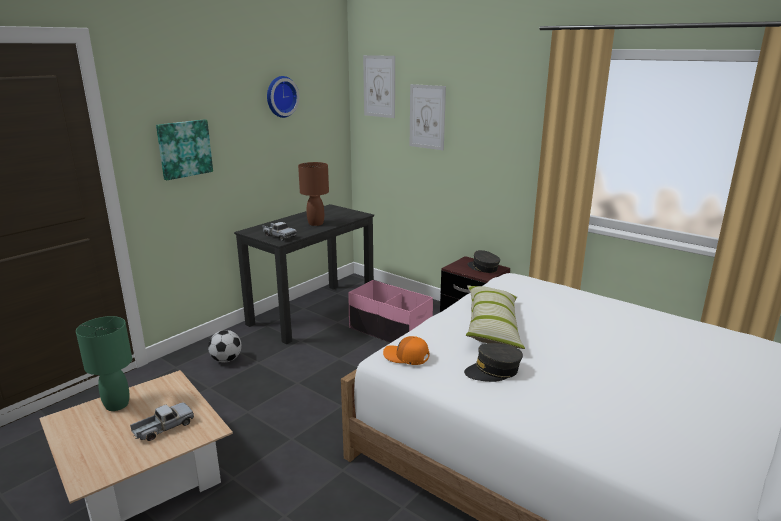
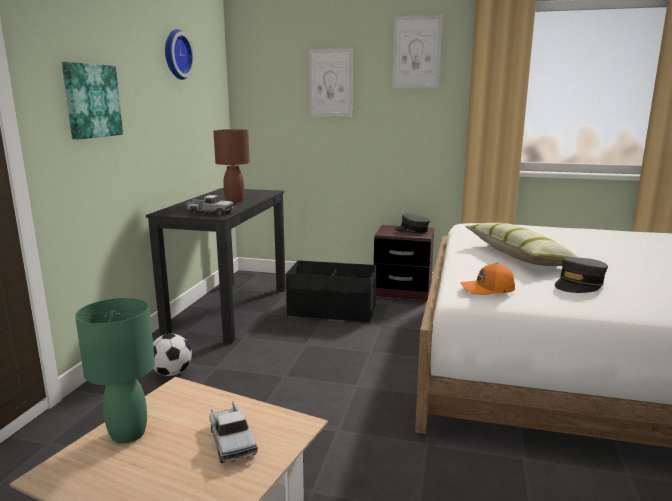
camera: 25 degrees left, 5 degrees down
toy truck [130,402,194,441] -> toy truck turned 135 degrees clockwise [209,401,258,463]
pink storage box [348,280,433,343] -> black storage box [286,260,376,323]
picture [363,55,395,118] -> picture moved to [392,15,442,88]

